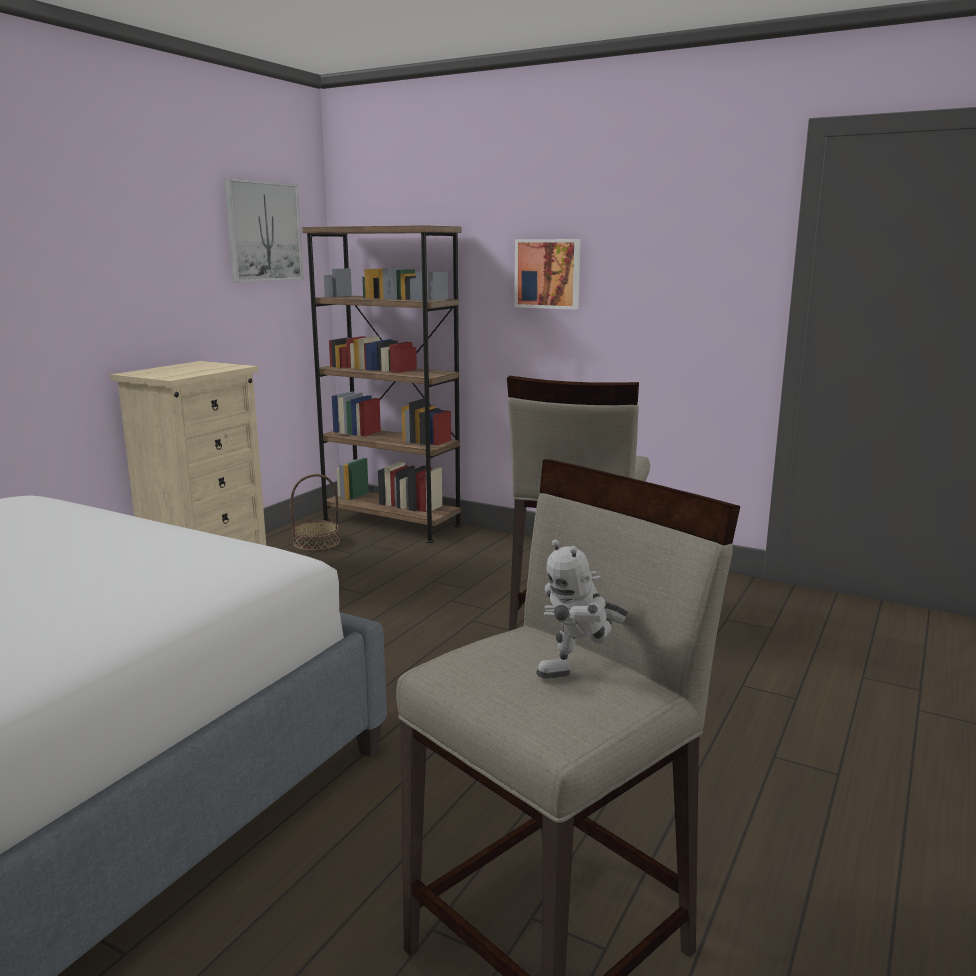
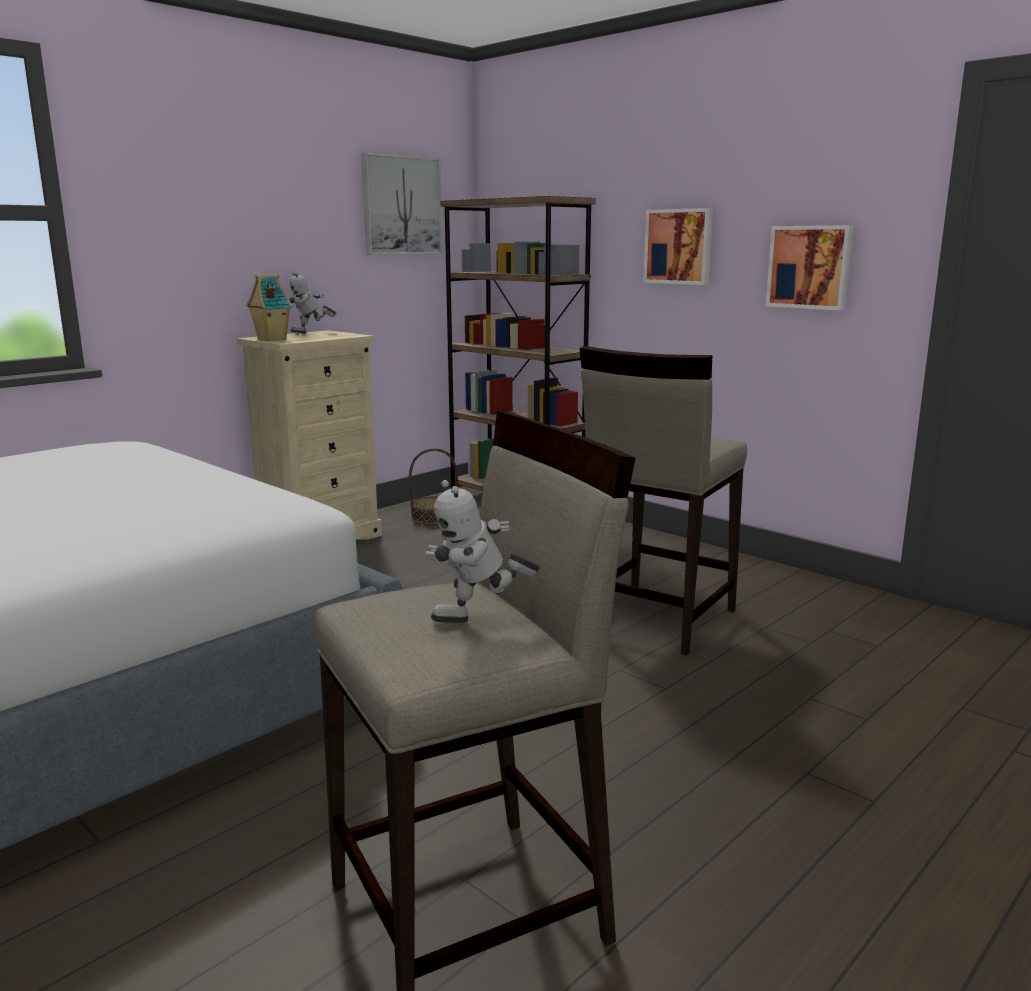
camera: 15 degrees right, 0 degrees up
none -> toy house [247,274,293,341]
none -> toy robot [288,272,336,334]
none -> picture [766,225,854,311]

